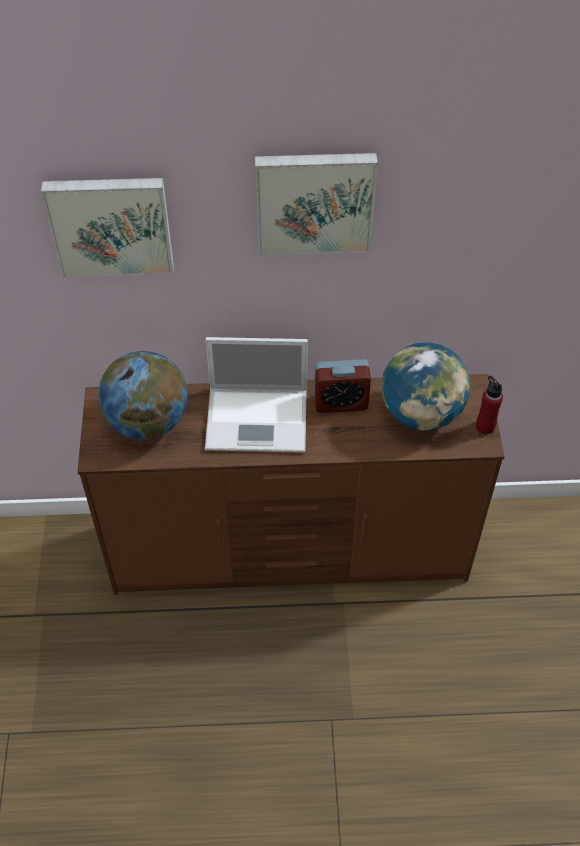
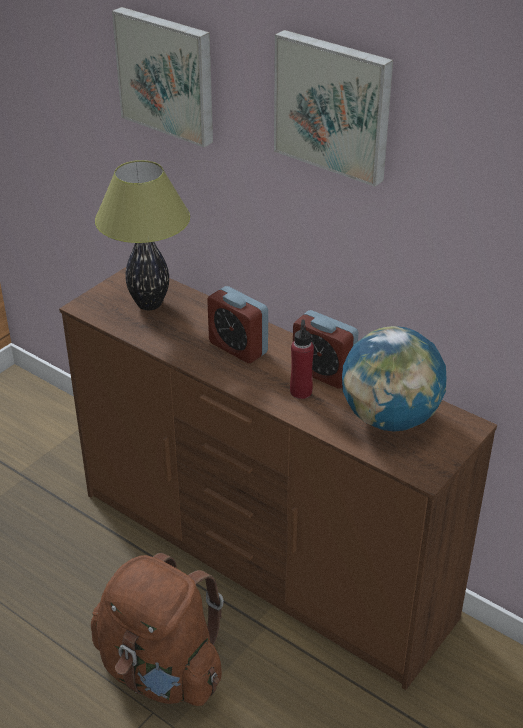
camera: 40 degrees right, 15 degrees down
globe [98,351,188,440] -> table lamp [95,160,190,310]
laptop [205,337,308,453] -> alarm clock [207,286,268,363]
red bottle [476,375,503,434] -> red bottle moved to [290,319,314,399]
none -> brown backpack [91,553,224,706]

